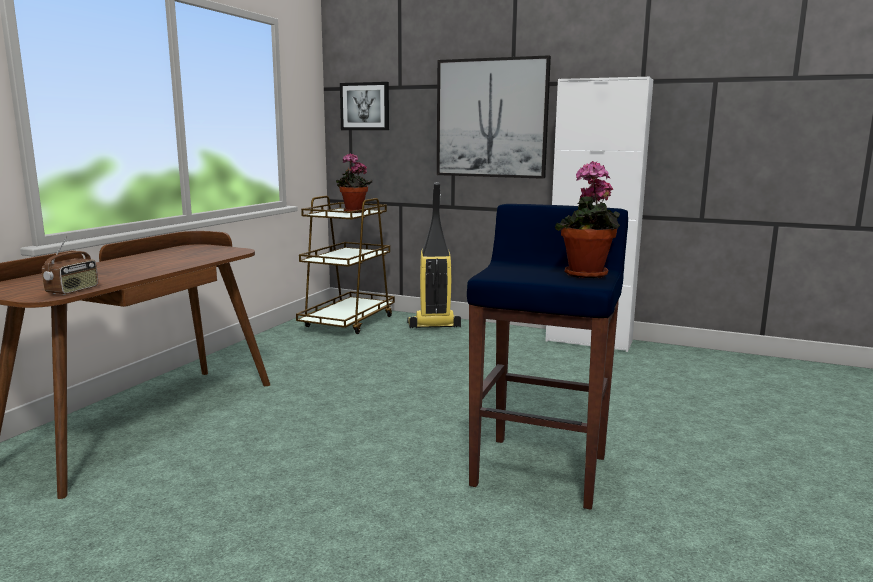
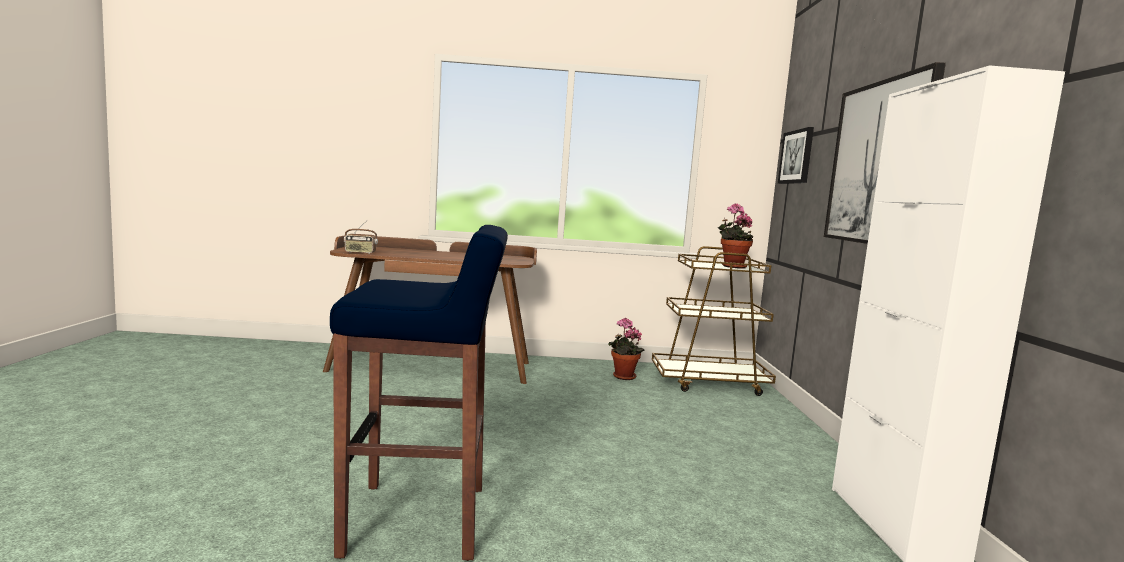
camera: 65 degrees right, 5 degrees down
vacuum cleaner [407,182,461,328] -> none
potted plant [555,161,620,278] -> potted plant moved to [608,318,645,380]

